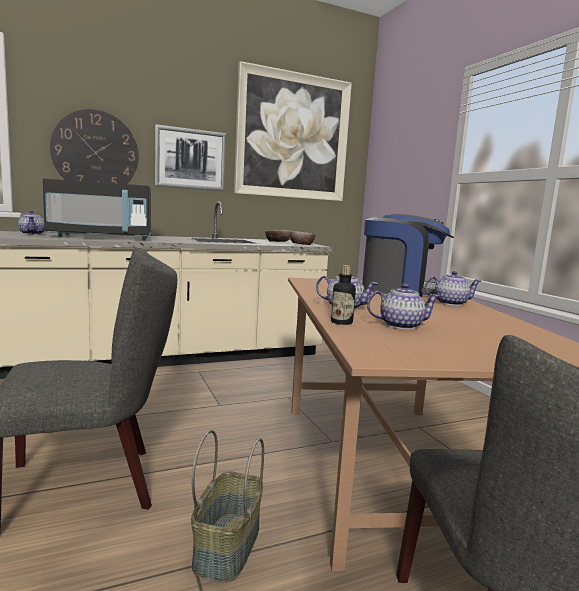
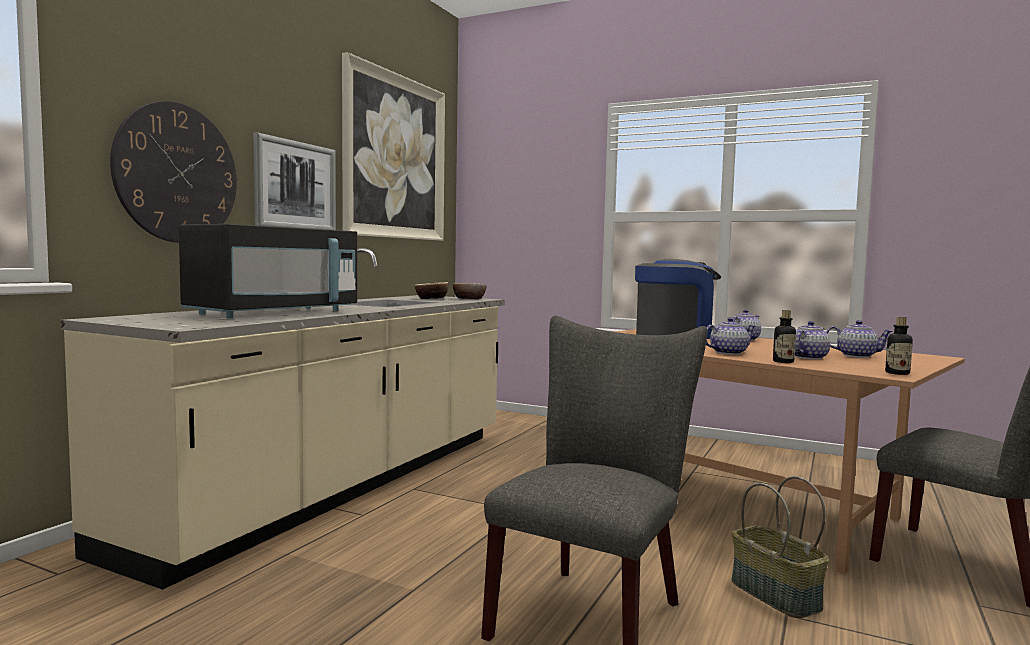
camera: 40 degrees left, 5 degrees down
teapot [18,210,45,235] -> teapot moved to [826,320,893,358]
none -> bottle [885,317,913,375]

